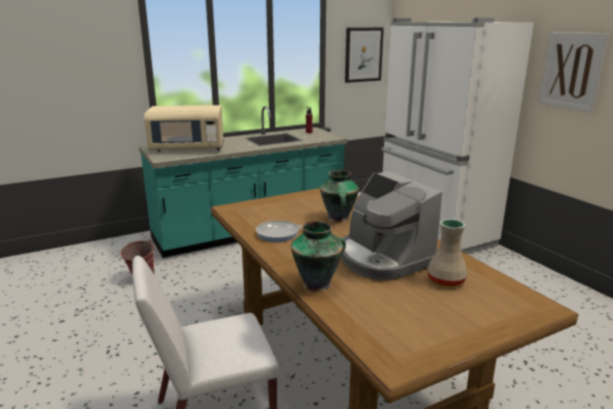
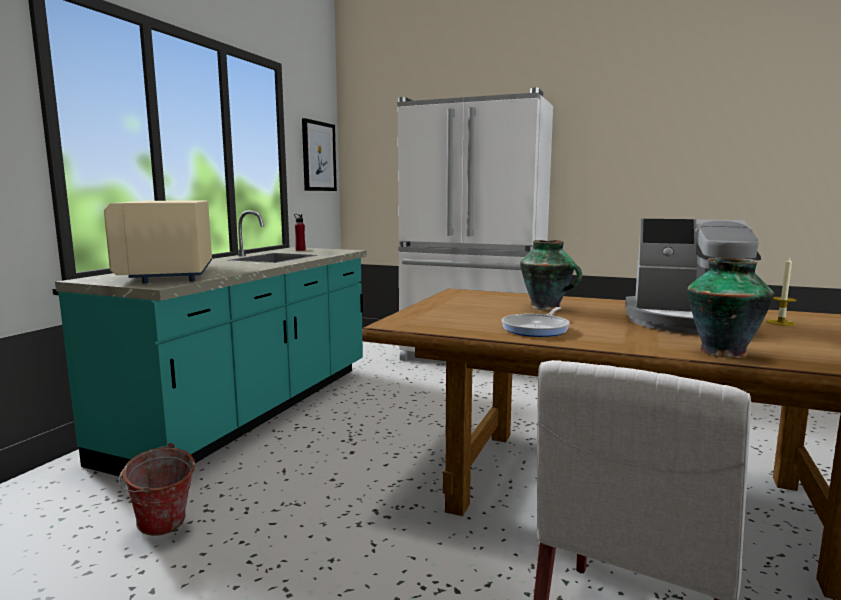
camera: 40 degrees left, 10 degrees down
beige microwave [144,105,224,152] -> beige microwave turned 120 degrees clockwise [104,201,212,283]
beige vase [427,219,468,288] -> candle [767,255,797,326]
picture [538,32,609,112] -> none

